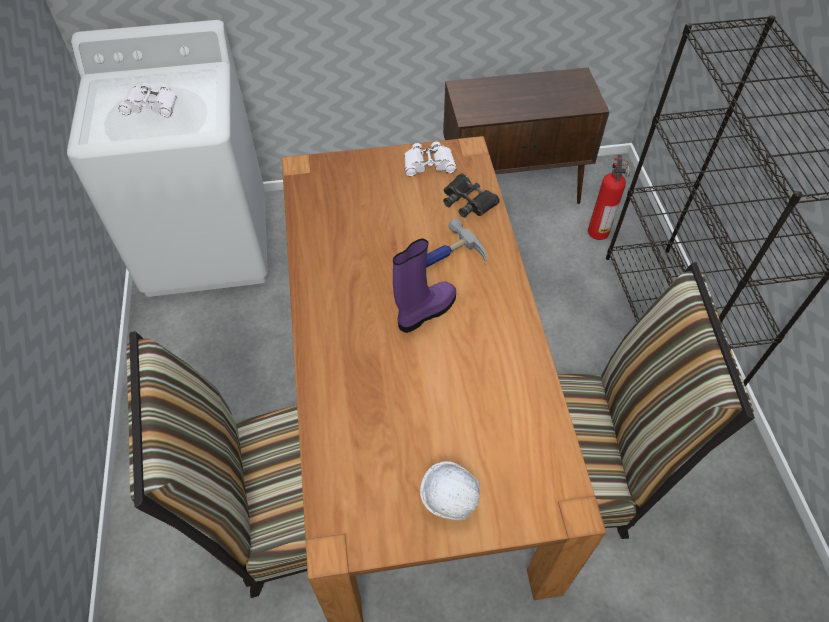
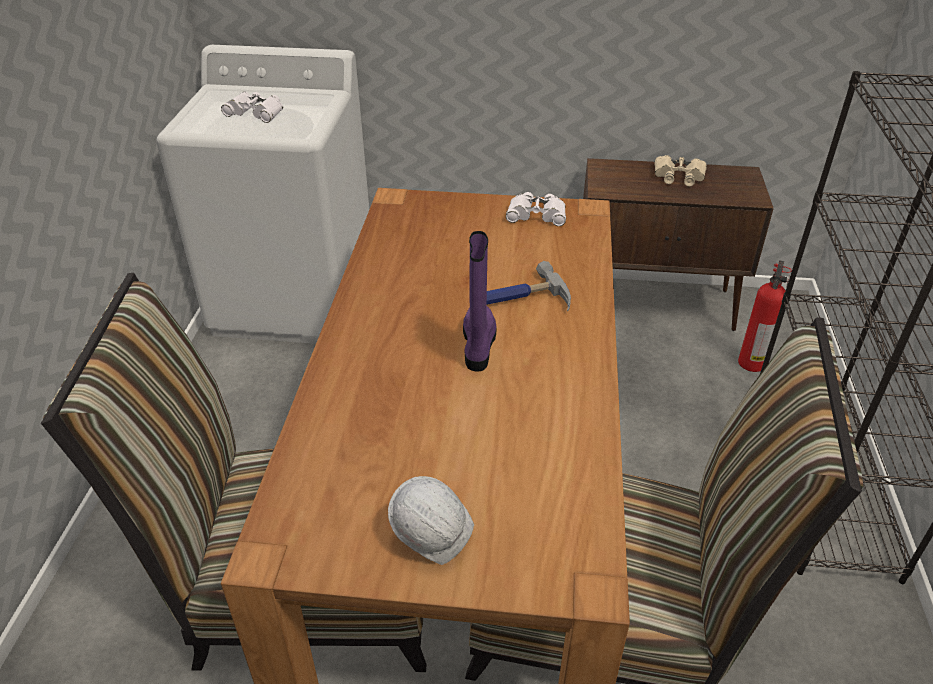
camera: 15 degrees right, 15 degrees down
purple boot [393,239,456,333] -> purple boot turned 60 degrees counterclockwise [463,231,497,371]
black binoculars [443,173,500,218] -> none
none -> beige binoculars [654,155,707,186]

